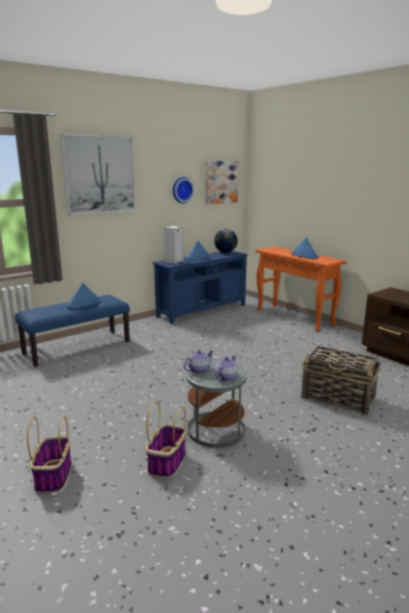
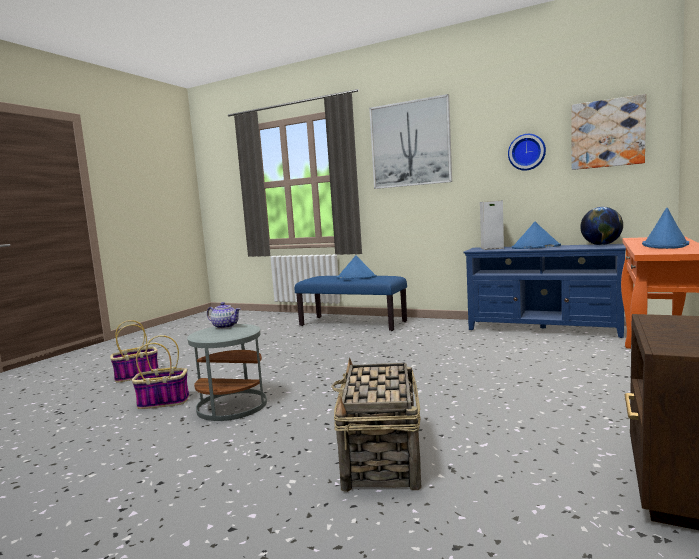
camera: 65 degrees right, 10 degrees down
teapot [215,355,238,382] -> none

